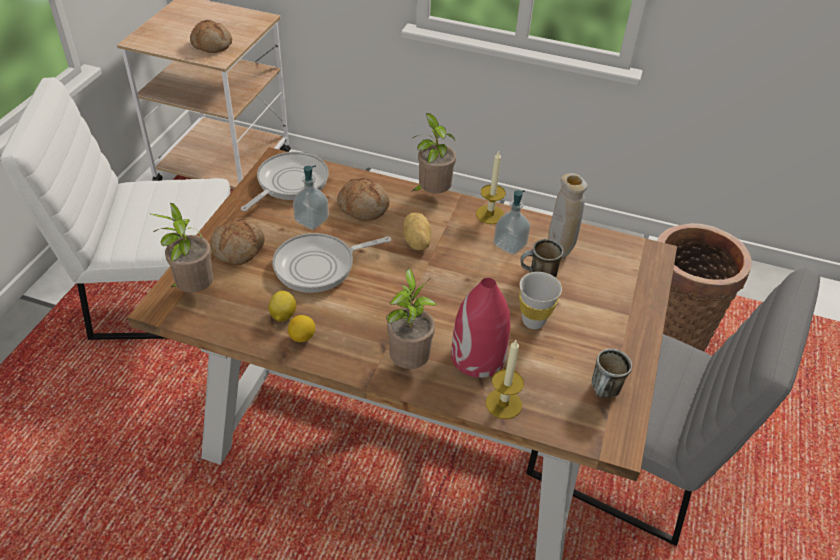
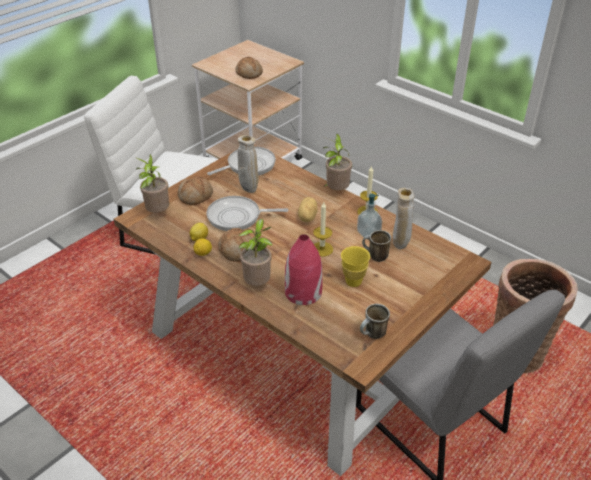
camera: 25 degrees right, 5 degrees down
soap dispenser [293,166,329,230] -> beige vase [237,135,258,193]
bread [337,177,389,221] -> bread moved to [218,228,252,262]
candle [486,340,524,419] -> candle moved to [313,202,333,257]
white cup [519,272,562,329] -> yellow cup [341,246,370,287]

